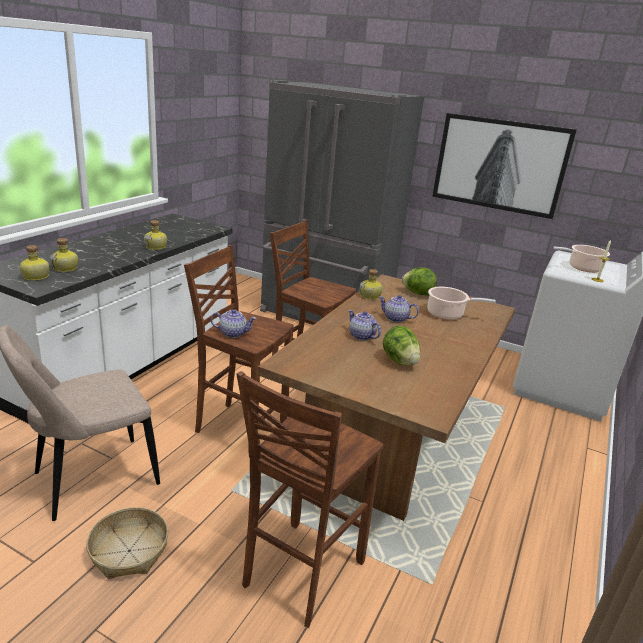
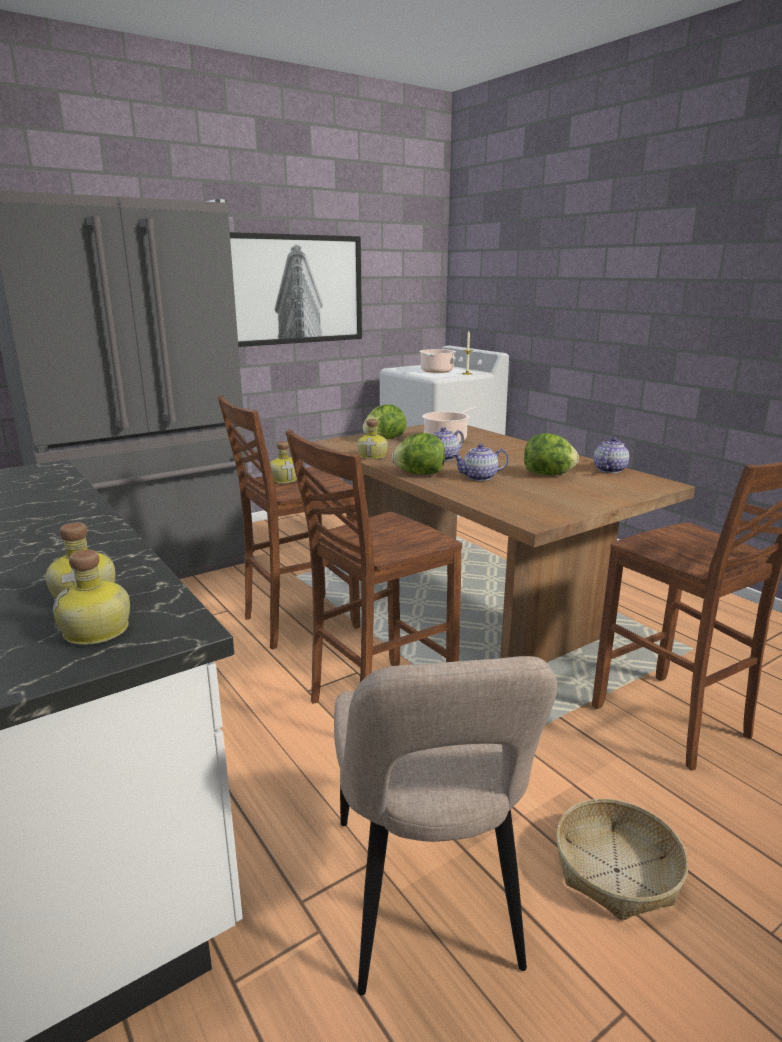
camera: 60 degrees left, 5 degrees down
bottle [144,220,167,250] -> bottle moved to [270,441,297,483]
teapot [211,309,256,338] -> teapot moved to [593,437,629,473]
none -> lettuce [392,433,445,475]

